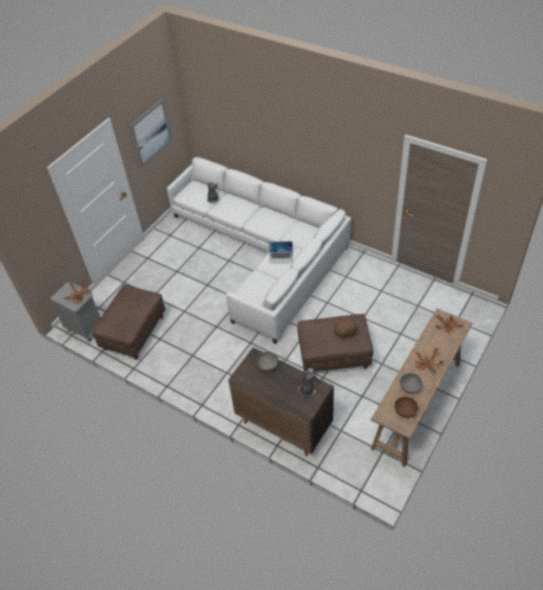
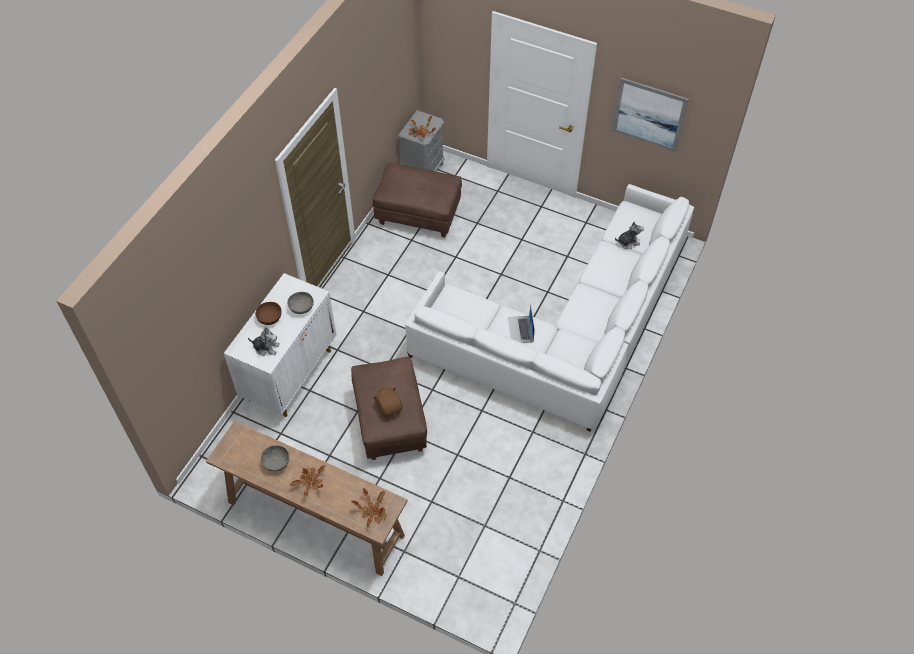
camera: 80 degrees right, 5 degrees up
brown cabinet [228,347,334,456] -> white cabinet [223,273,336,417]
brown bowl [395,397,418,418] -> brown bowl moved to [255,302,282,325]

